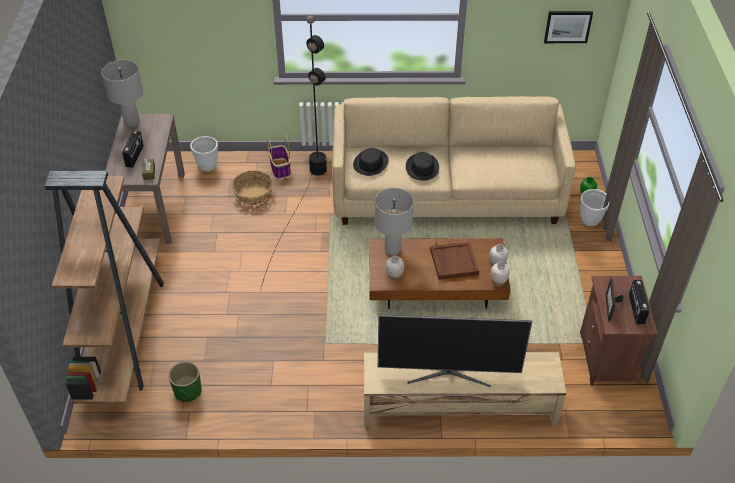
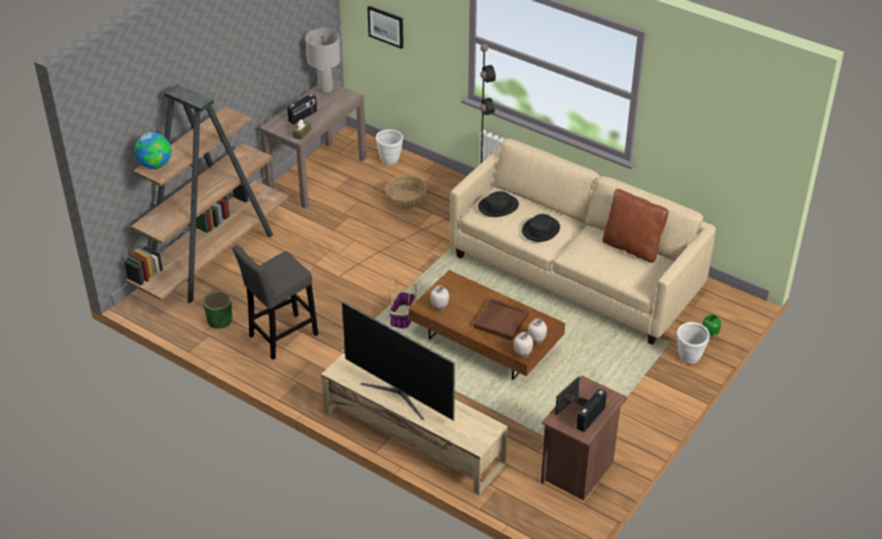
camera: 35 degrees right, 5 degrees down
basket [267,135,291,179] -> basket moved to [389,279,417,329]
grey table lamp [375,188,414,255] -> none
picture [544,11,593,43] -> picture moved to [367,6,403,49]
none -> globe [134,132,172,169]
none -> grey stool [232,245,318,360]
none -> brown pillow [603,189,669,263]

